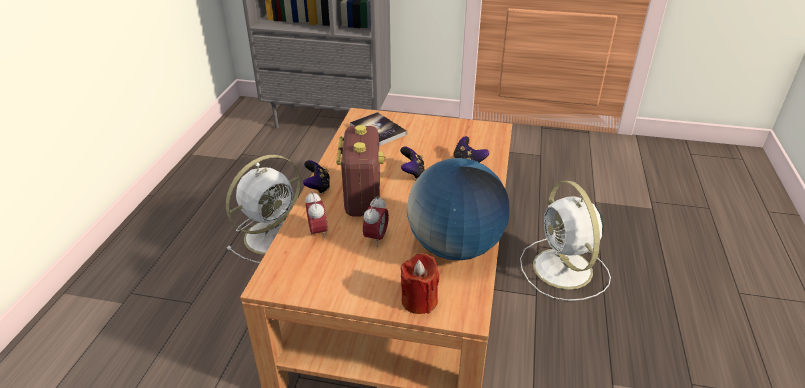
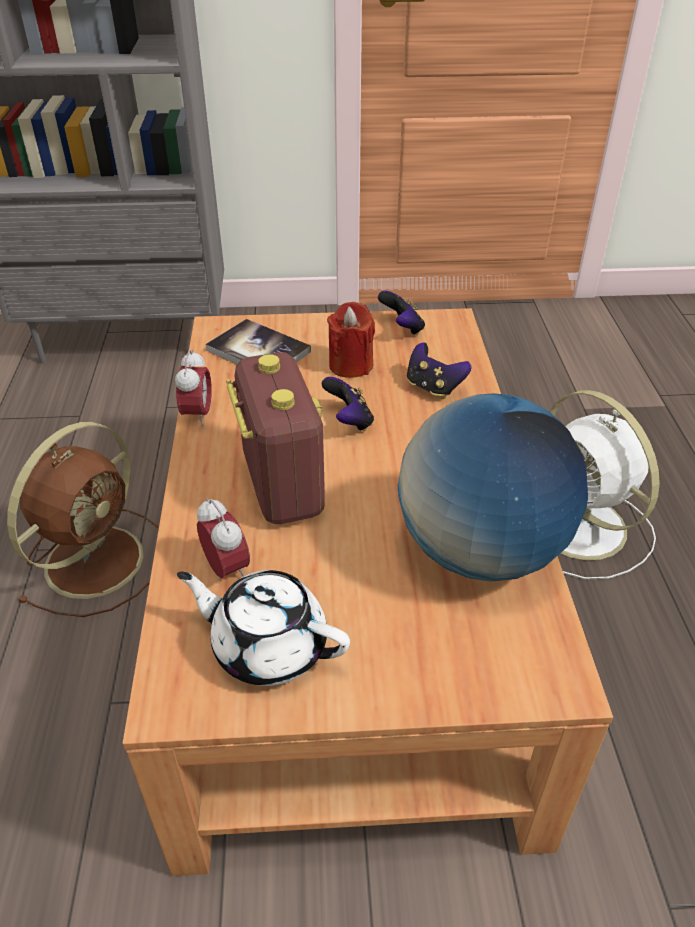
camera: 15 degrees left, 5 degrees up
white fan [226,155,301,263] -> brown fan [7,422,159,617]
game controller [303,160,330,194] -> game controller moved to [378,291,425,335]
alarm clock [363,196,389,247] -> alarm clock moved to [175,349,212,426]
red candle [401,253,439,314] -> red candle moved to [327,302,375,378]
none -> white teapot [177,570,350,686]

